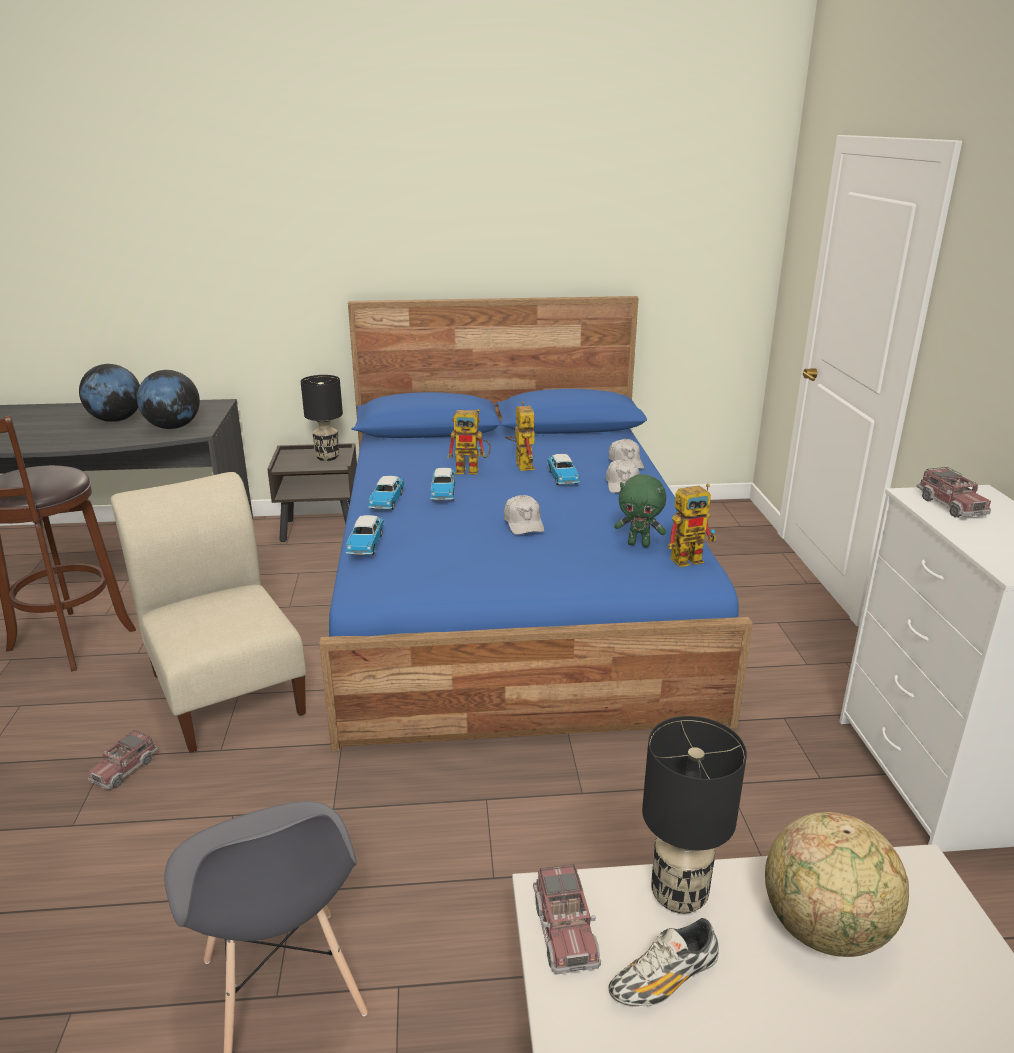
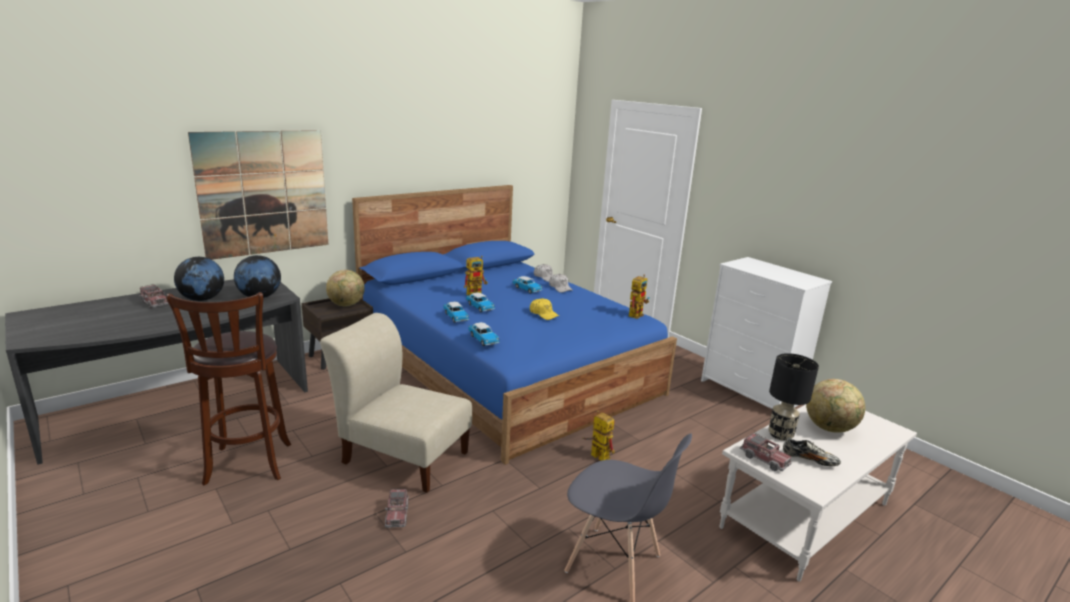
camera: 35 degrees left, 5 degrees down
black table lamp [301,375,343,461] -> globe [326,270,365,306]
white cap [504,495,544,535] -> yellow cap [530,298,559,320]
toy robot [505,402,535,471] -> toy robot moved to [582,410,615,461]
shoe [608,918,719,1006] -> shoe turned 90 degrees counterclockwise [783,437,841,466]
green plush toy [614,474,666,547] -> none
toy truck [917,467,991,517] -> toy truck moved to [139,284,169,309]
none -> picture [188,130,328,260]

